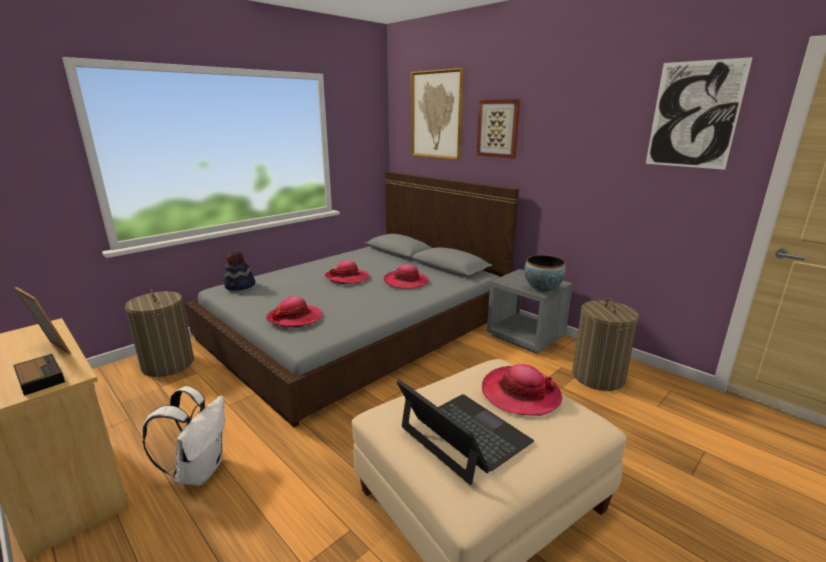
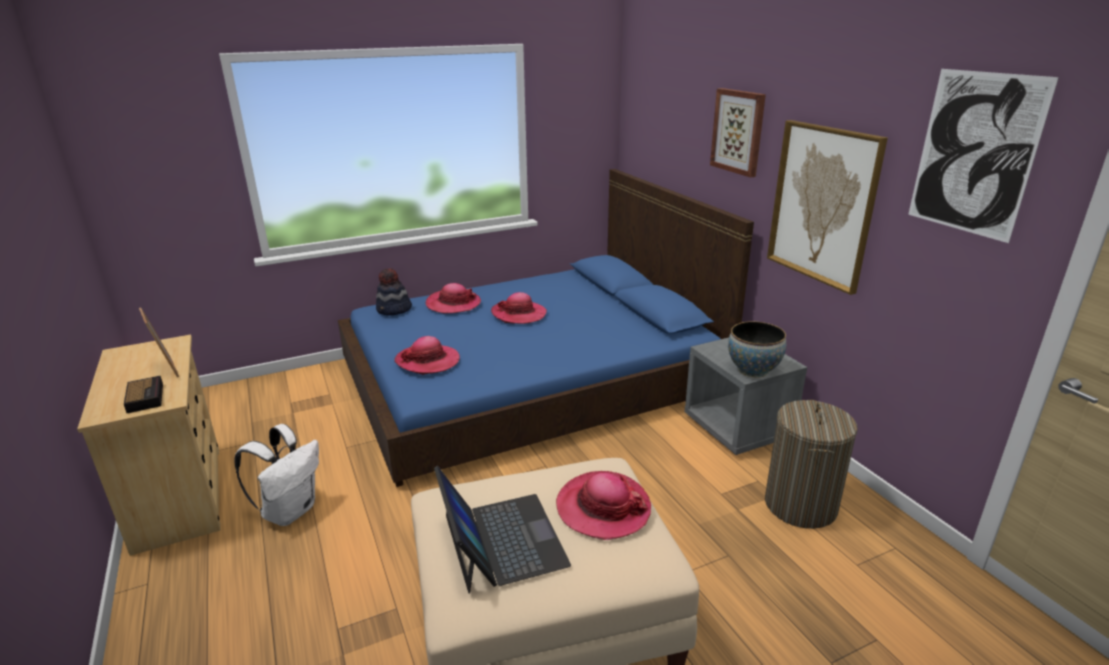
camera: 20 degrees right, 5 degrees up
laundry basket [125,289,194,377] -> none
grey bed [185,171,519,427] -> blue bed [338,169,754,487]
hat [384,264,429,289] -> hat moved to [426,283,481,313]
picture [411,68,464,160] -> picture moved to [767,120,888,295]

